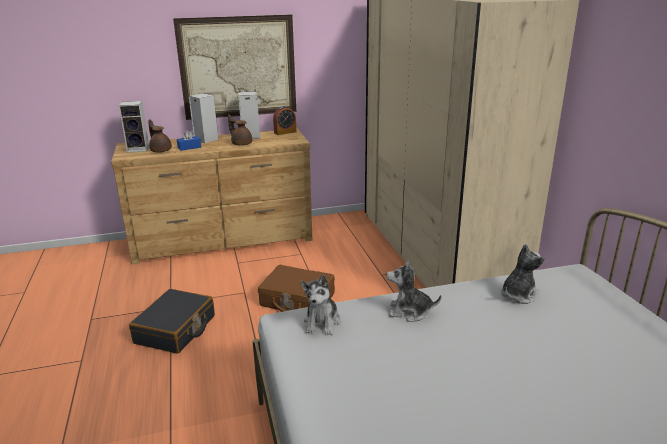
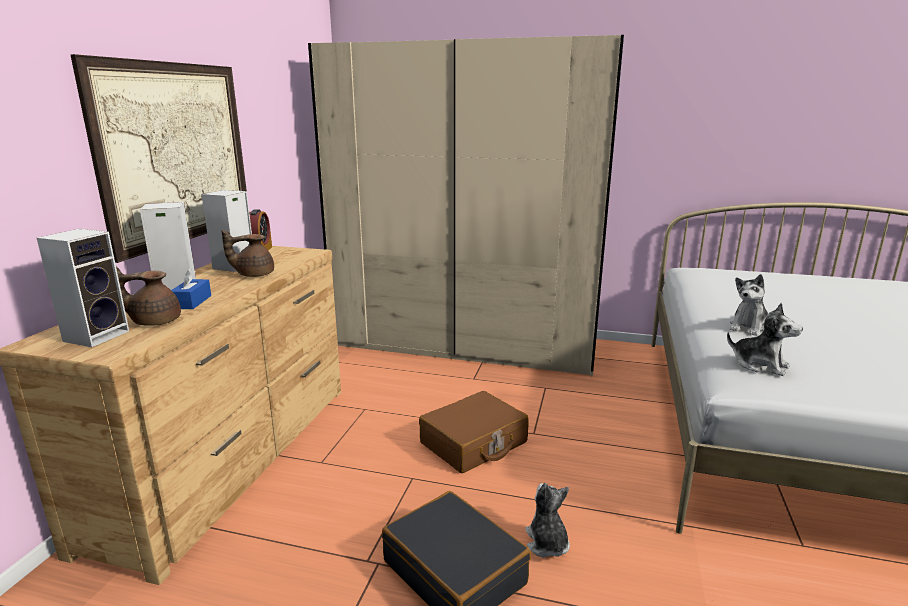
camera: 60 degrees left, 5 degrees down
plush toy [500,244,544,304] -> plush toy moved to [525,483,570,558]

